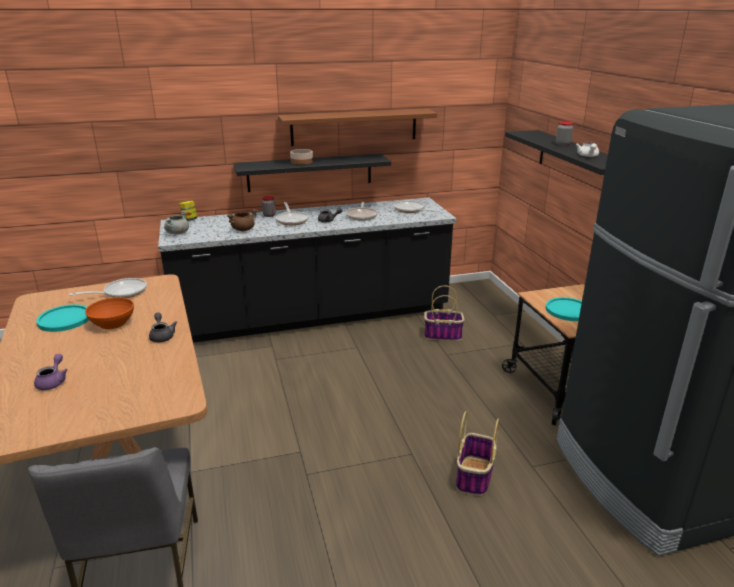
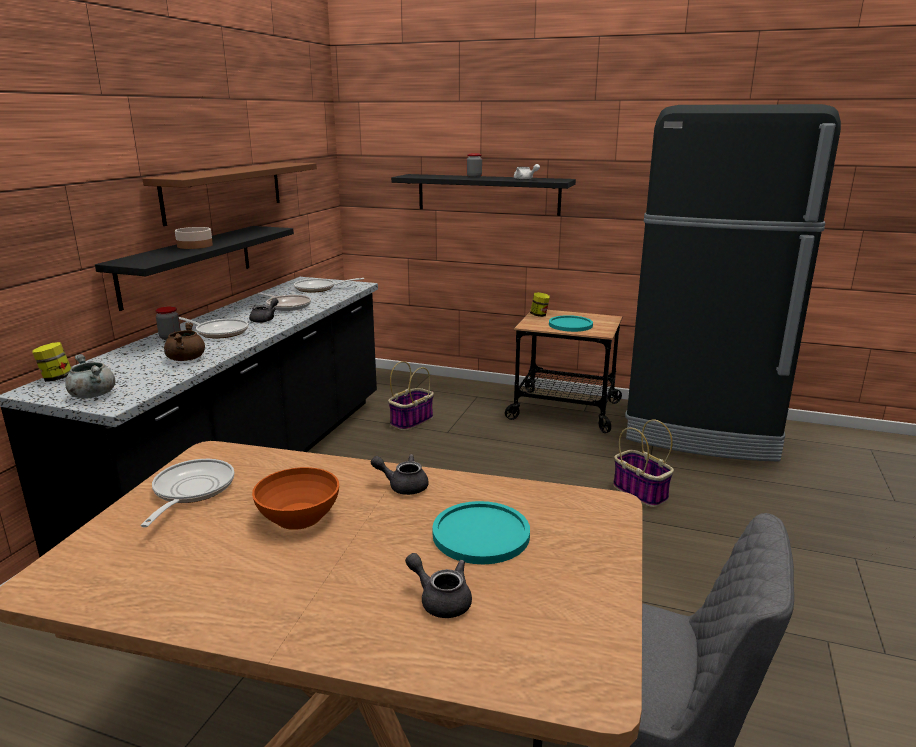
camera: 55 degrees left, 5 degrees down
purple teapot [34,354,68,390] -> grey teapot [405,553,472,618]
turquoise plate [36,304,89,332] -> turquoise plate moved to [432,501,530,564]
none -> jar [530,292,550,317]

